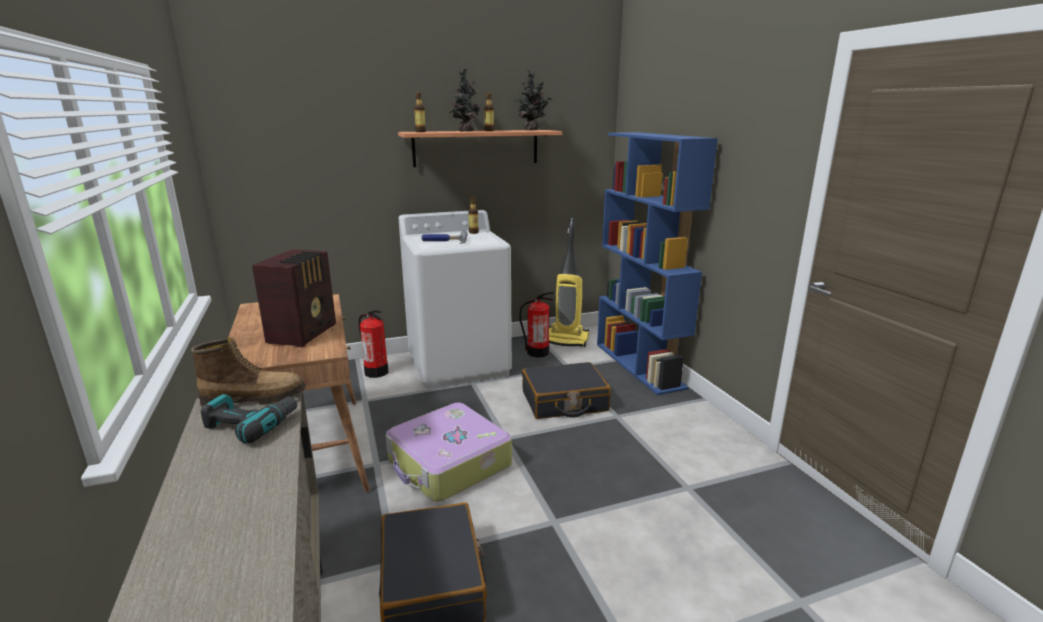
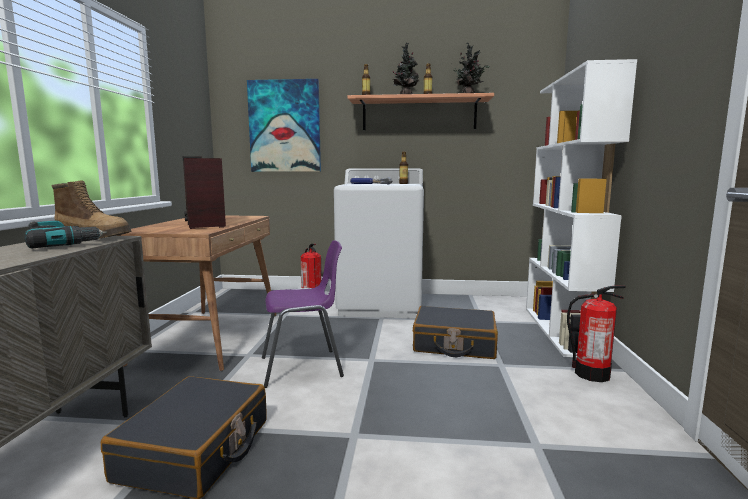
camera: 25 degrees right, 10 degrees down
radio [252,249,336,347] -> radio turned 120 degrees clockwise [182,156,226,229]
suitcase [386,403,512,502] -> purple chair [262,240,344,388]
fire extinguisher [519,292,554,358] -> fire extinguisher moved to [567,286,626,382]
vacuum cleaner [549,218,589,347] -> none
blue bookcase [597,132,718,395] -> white bookcase [526,59,637,357]
none -> picture [247,79,321,172]

